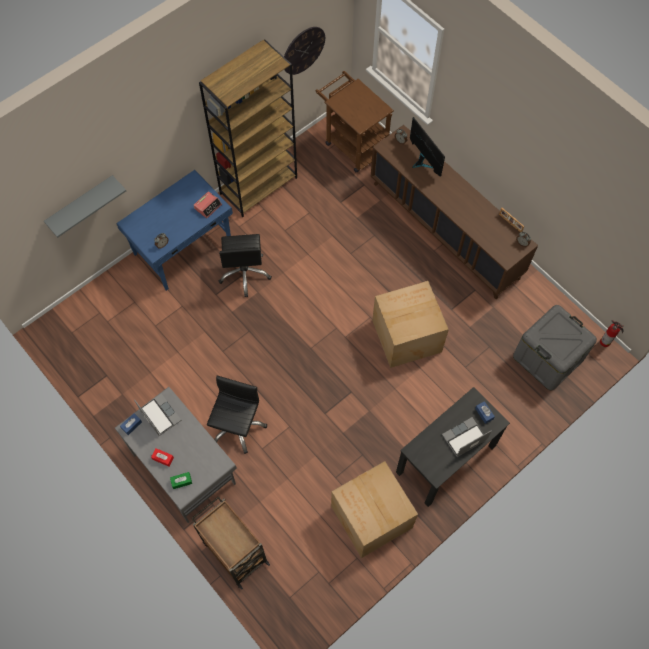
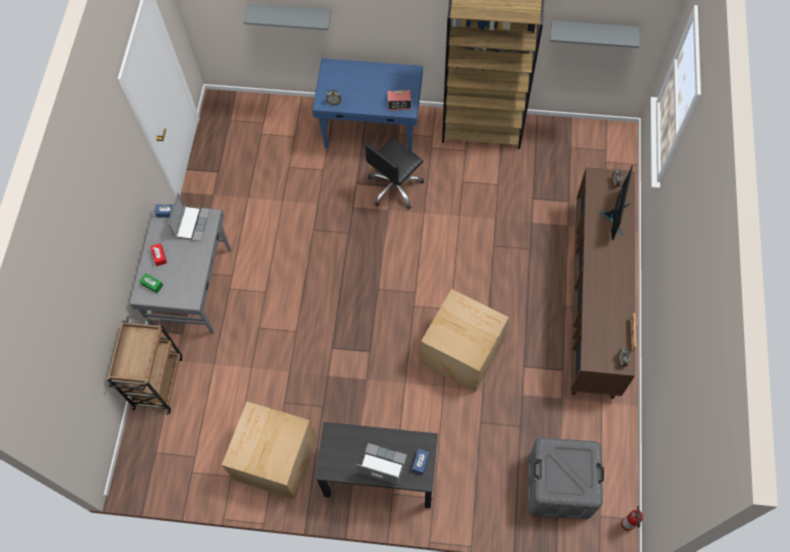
camera: 50 degrees right, 0 degrees up
black office chair [207,375,267,454] -> none
wall clock [284,27,325,75] -> grey shelf [550,20,640,48]
brown cart [316,71,394,173] -> none

